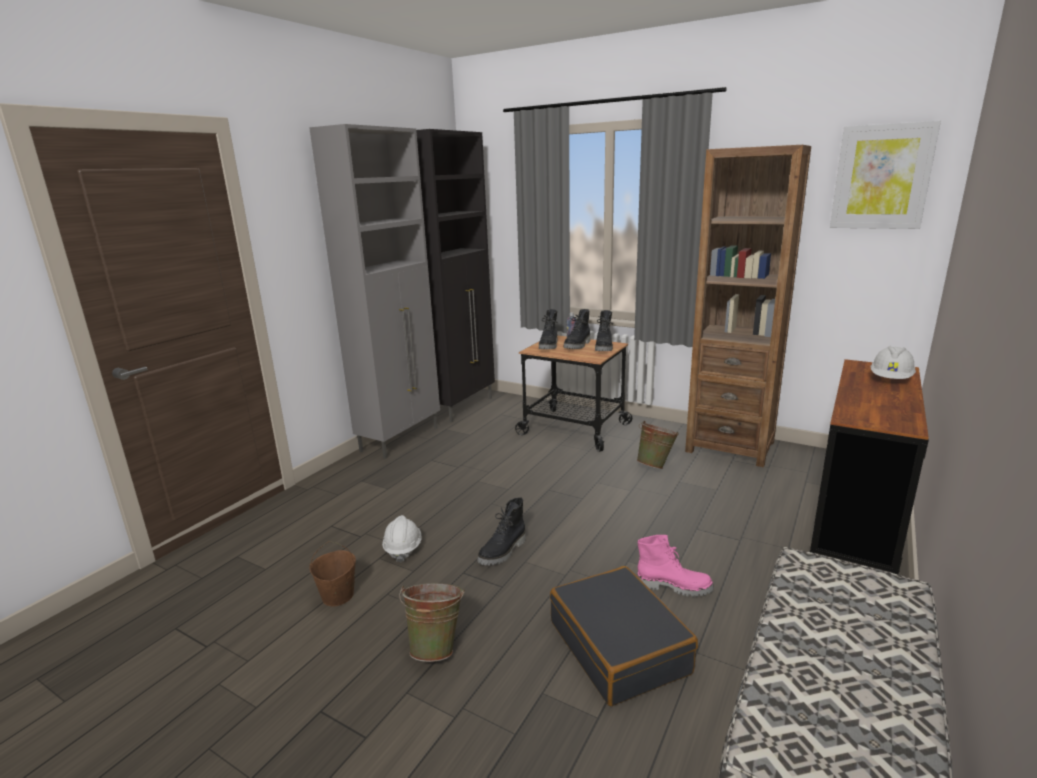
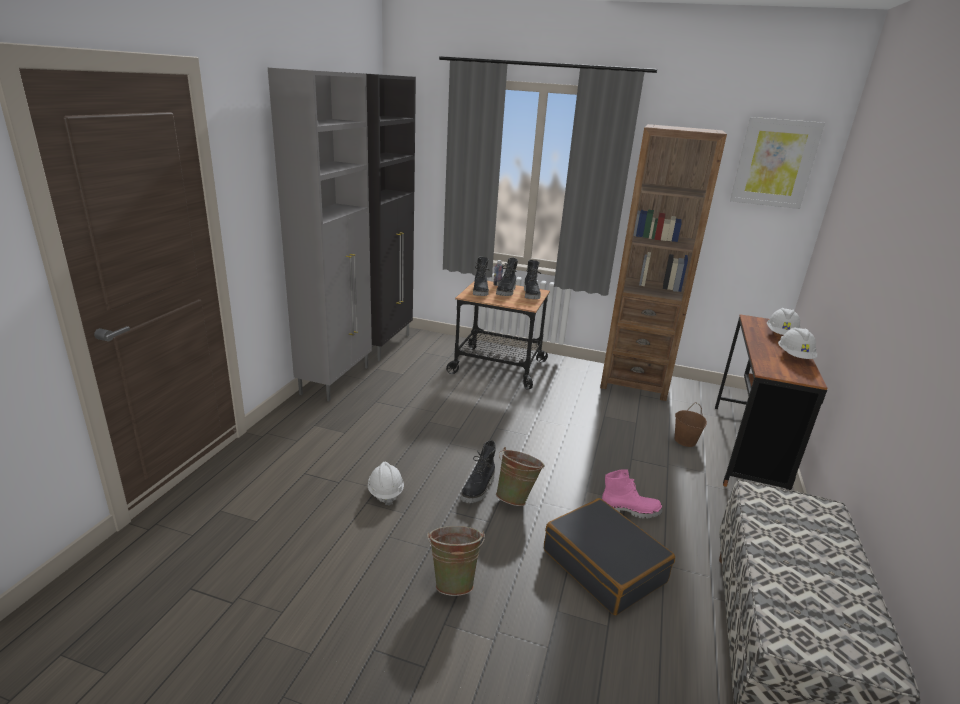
camera: 15 degrees left, 5 degrees up
brown bucket [309,541,356,606] -> brown bucket moved to [675,402,707,447]
green bucket [637,421,679,469] -> green bucket moved to [496,447,545,506]
none -> white hard hat [778,327,817,359]

